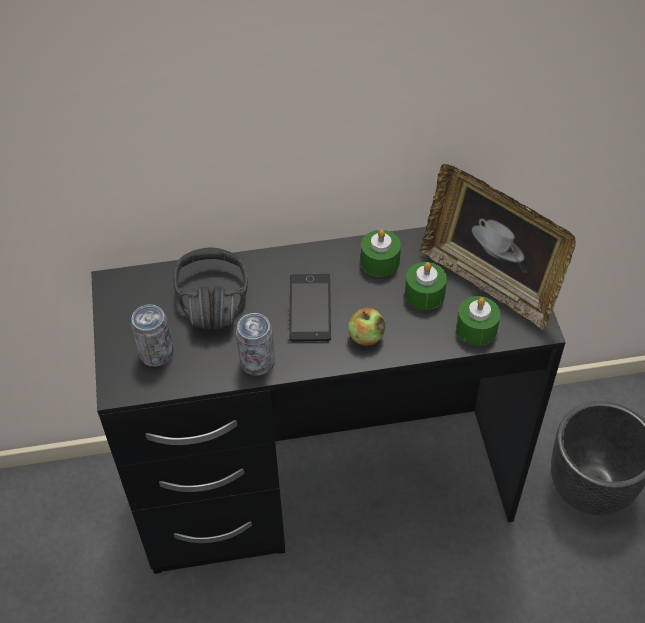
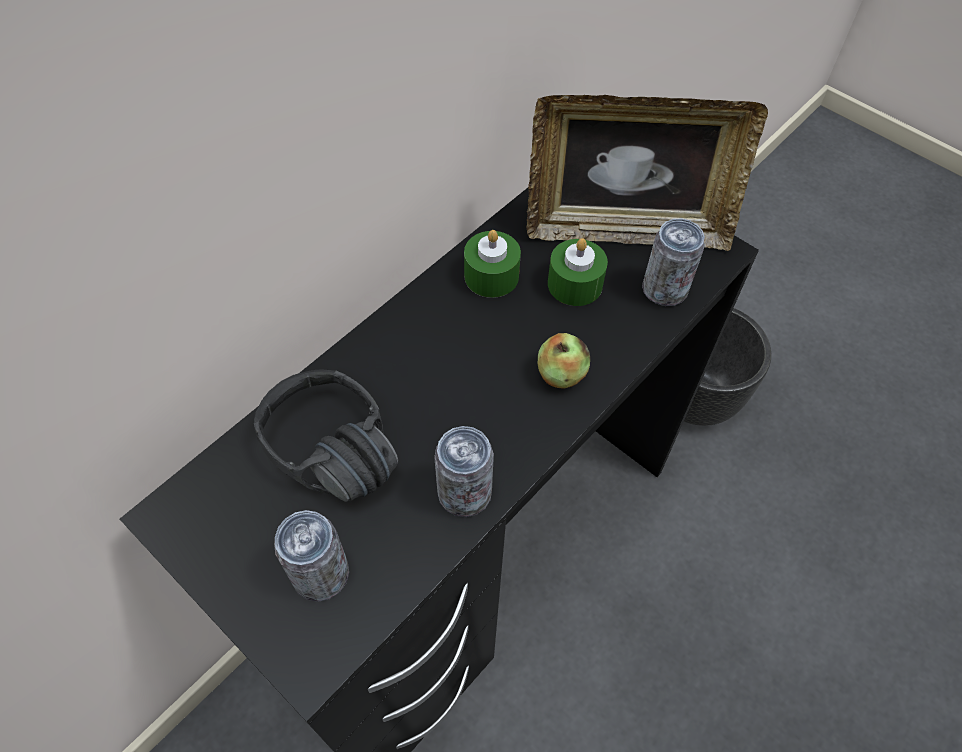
camera: 40 degrees left, 5 degrees up
phone [289,274,331,342] -> none
green candle [456,296,501,346] -> can [642,218,705,306]

